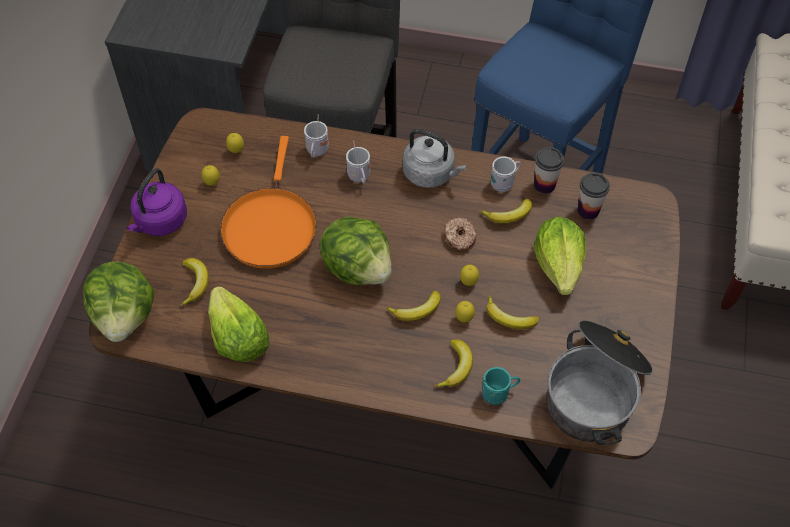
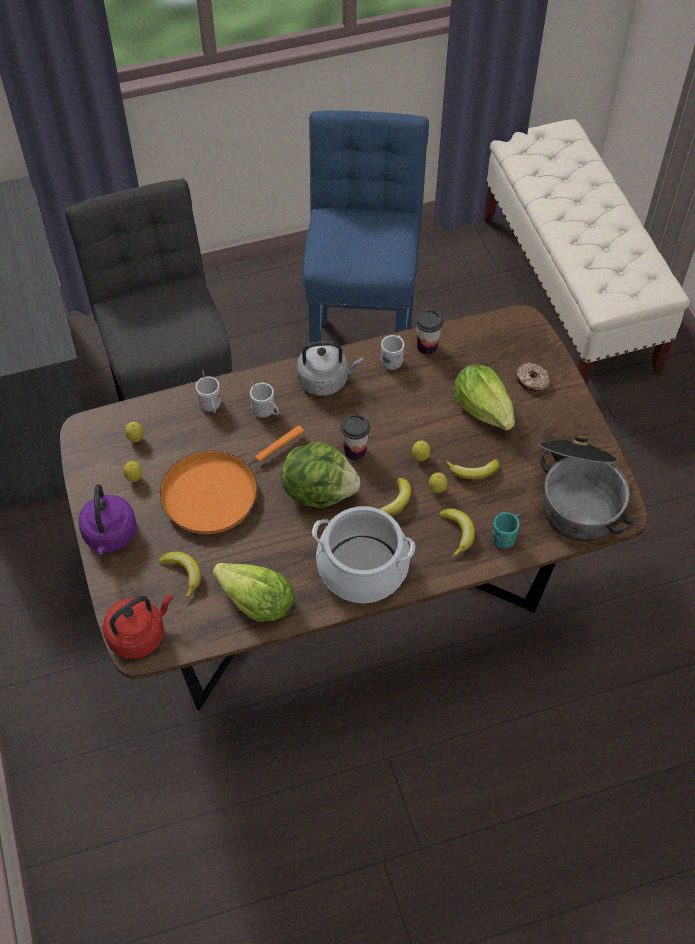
camera: 30 degrees left, 0 degrees up
lettuce [83,261,154,342] -> red kettle [103,594,173,659]
orange frying pan [220,136,317,269] -> orange frying pan turned 75 degrees clockwise [160,425,304,534]
donut [444,218,476,251] -> donut moved to [515,363,550,392]
banana [480,198,532,223] -> none
cup [578,173,610,220] -> cup moved to [341,414,370,460]
none -> cooking pot [312,506,415,603]

